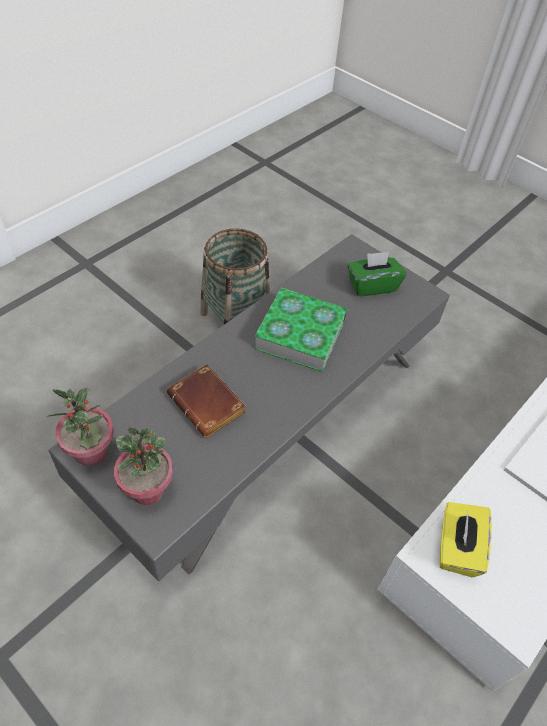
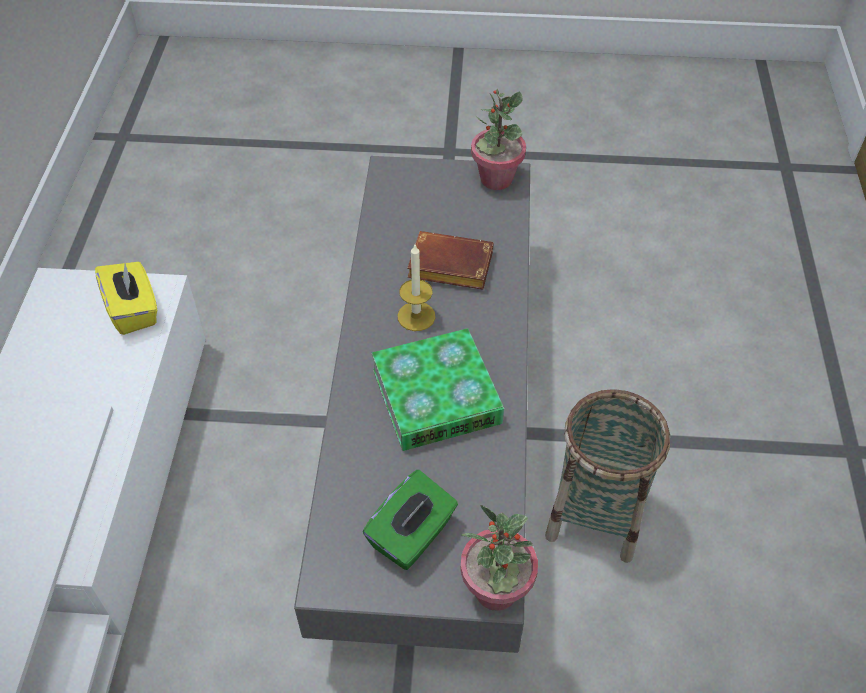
camera: 145 degrees right, 0 degrees up
potted plant [114,428,173,505] -> potted plant moved to [460,505,538,611]
none -> candle [398,245,435,331]

